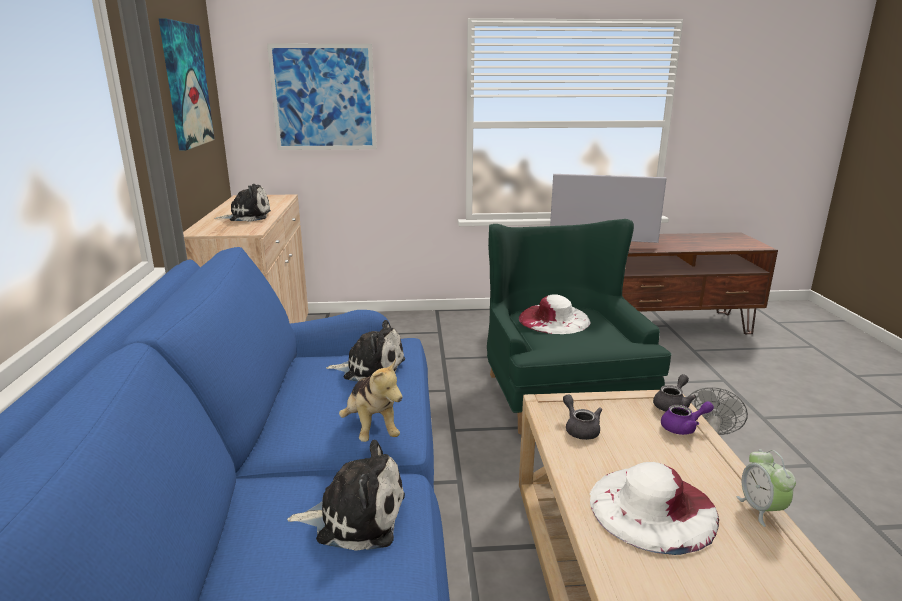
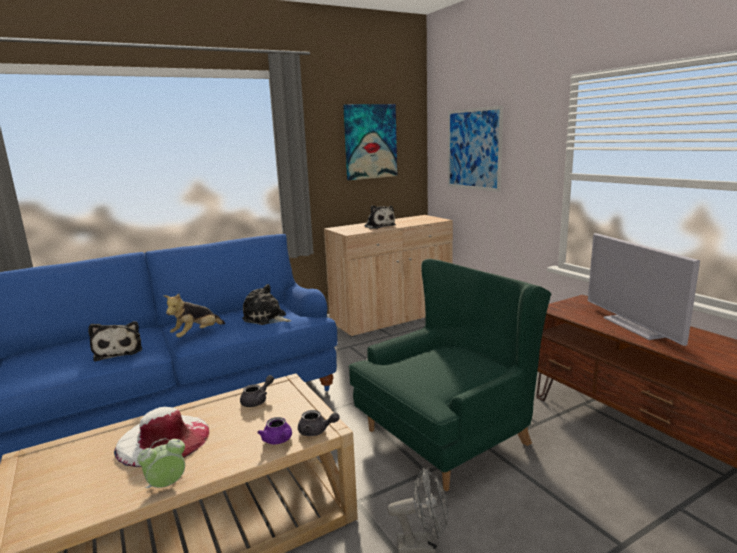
camera: 65 degrees right, 5 degrees down
plush toy [326,320,405,382] -> plush toy turned 135 degrees clockwise [242,284,292,325]
white hat [519,294,591,334] -> none

